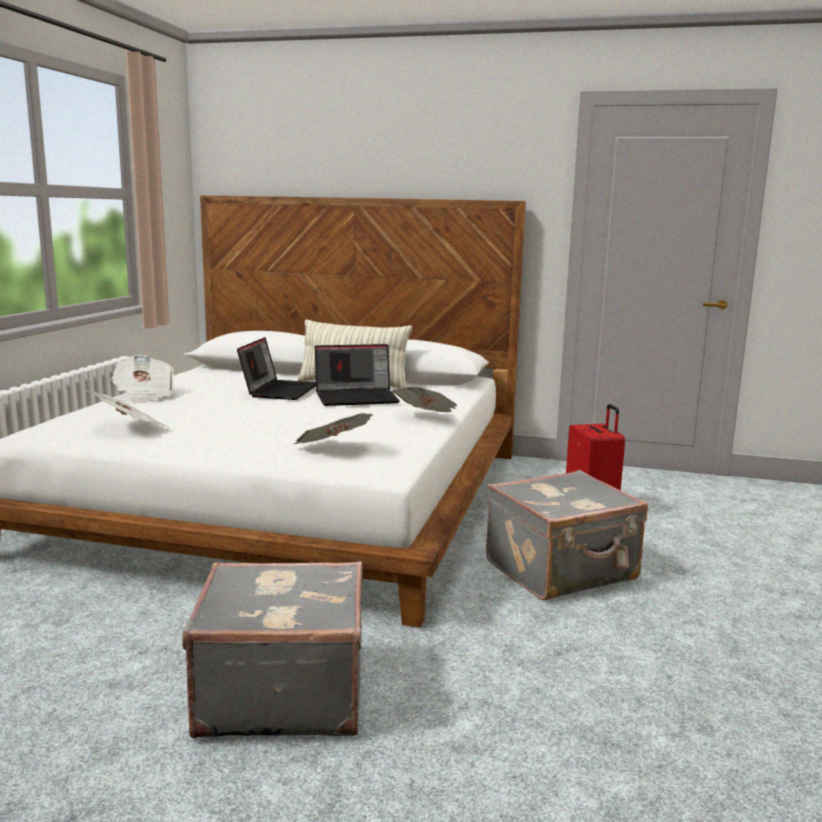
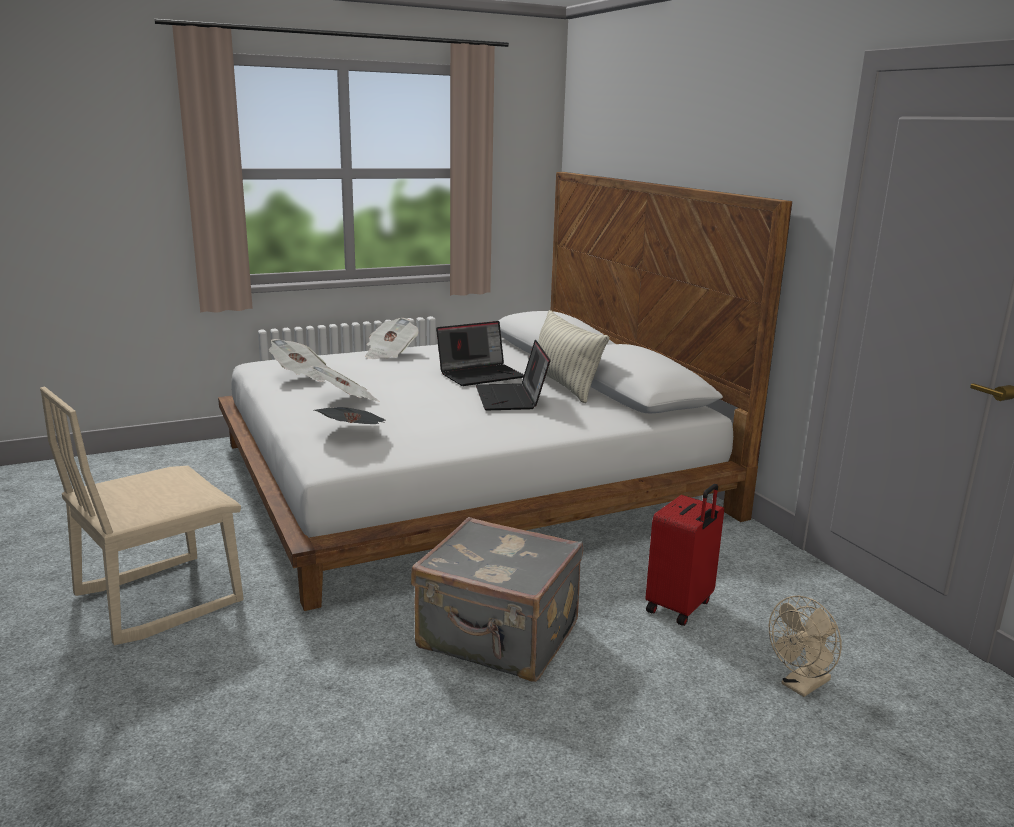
camera: 50 degrees right, 5 degrees up
grey suitcase [182,562,363,739] -> beige chair [40,386,244,645]
laptop [315,344,400,406] -> laptop turned 45 degrees clockwise [476,340,550,410]
newspaper [392,387,457,412] -> newspaper moved to [310,366,379,401]
none -> beige fan [769,596,842,697]

